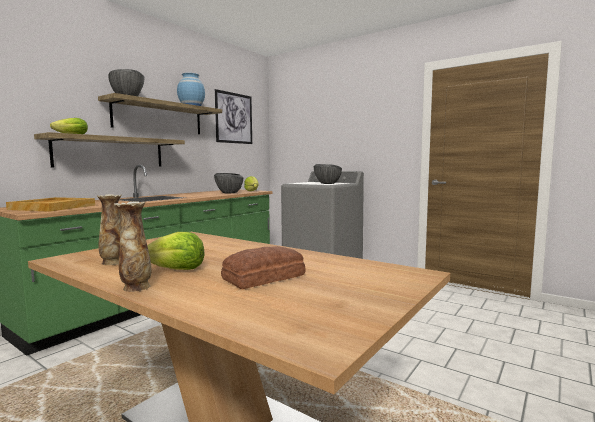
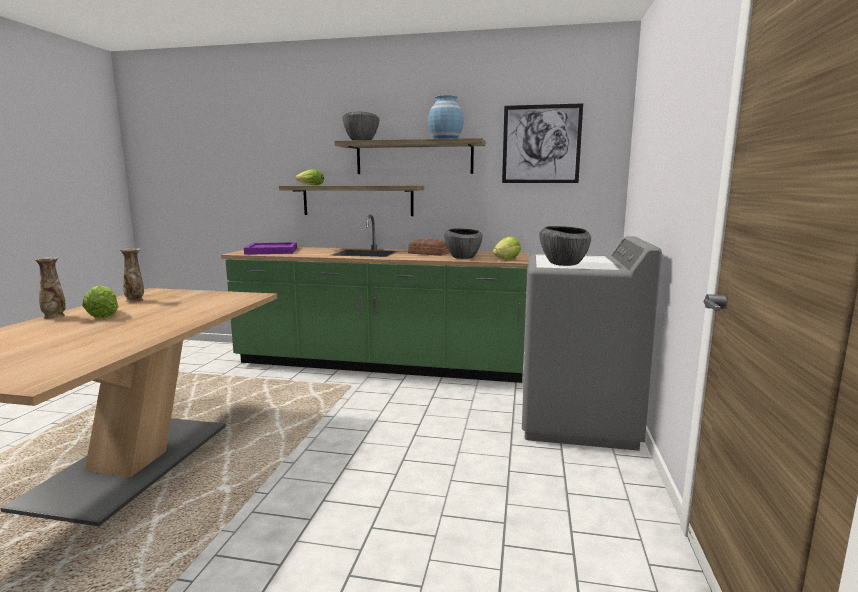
camera: 65 degrees right, 5 degrees up
beige tray [6,197,95,212] -> purple tray [244,242,297,255]
bread [221,246,305,289] -> bread moved to [408,239,450,256]

